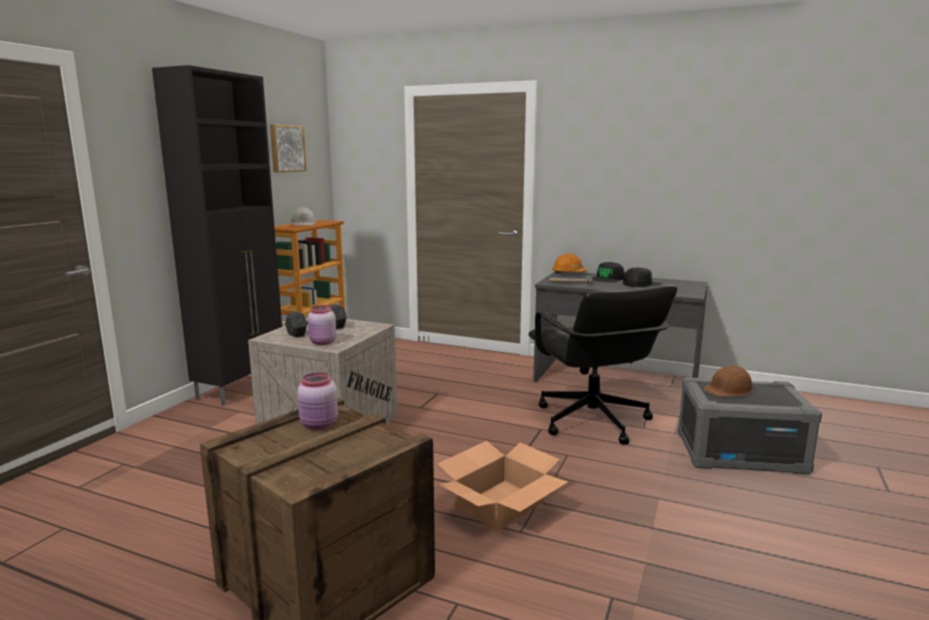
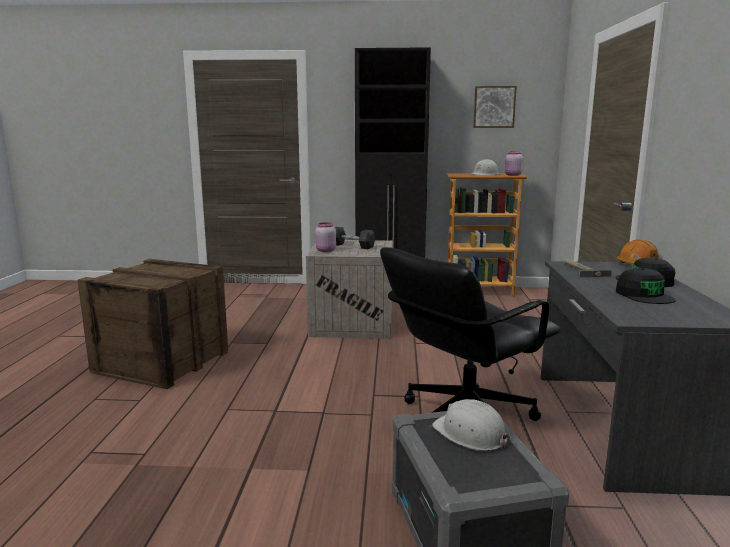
camera: 70 degrees right, 0 degrees up
pink jar [297,372,338,430] -> pink jar moved to [505,152,523,176]
cardboard box [438,441,568,531] -> none
brown hard hat [703,365,753,397] -> white hard hat [432,399,512,451]

